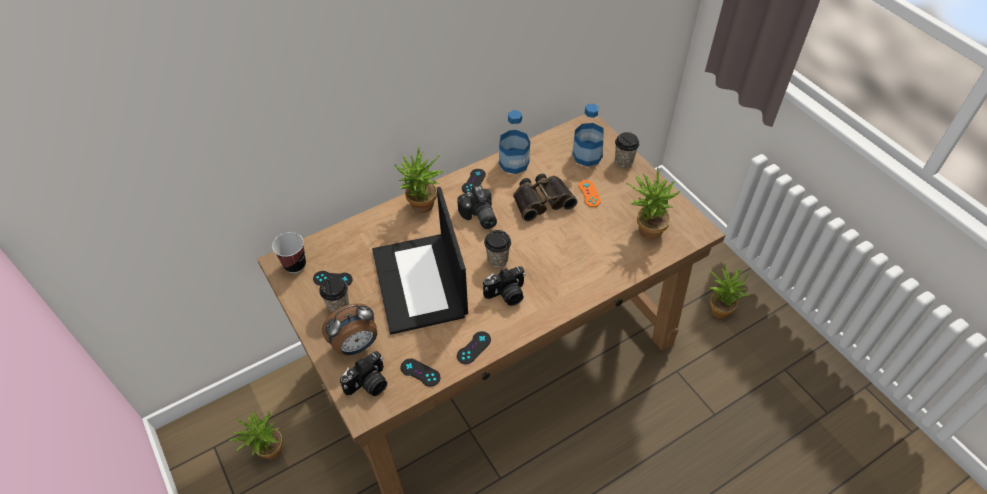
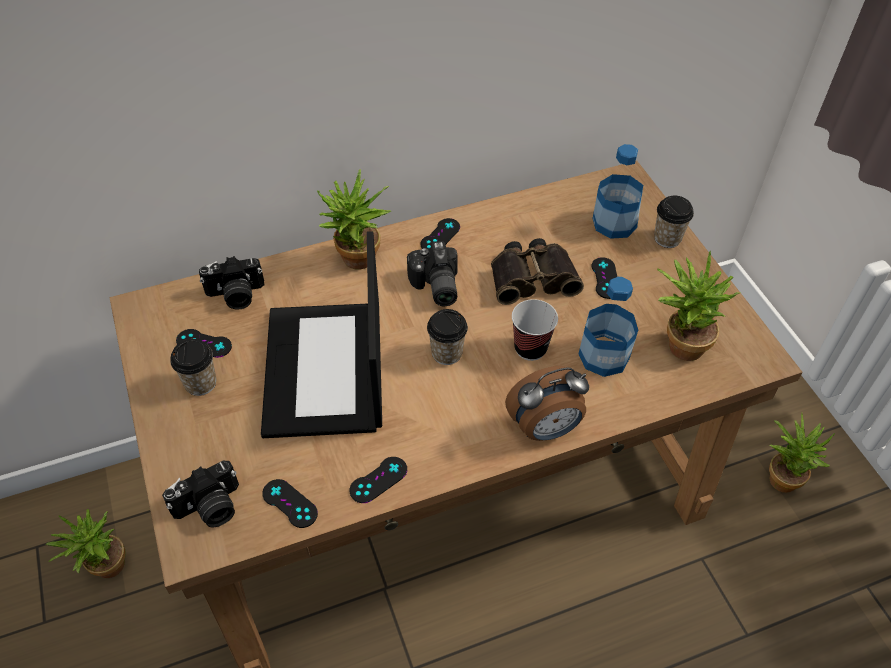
camera: 10 degrees right, 0 degrees up
cup [272,232,306,273] -> cup moved to [512,299,558,361]
alarm clock [322,303,377,356] -> alarm clock moved to [505,366,589,441]
camera [483,266,525,306] -> camera moved to [199,256,264,310]
bottle [499,110,530,174] -> bottle moved to [578,277,638,377]
orange game controller [579,180,601,207] -> black game controller [591,257,617,299]

